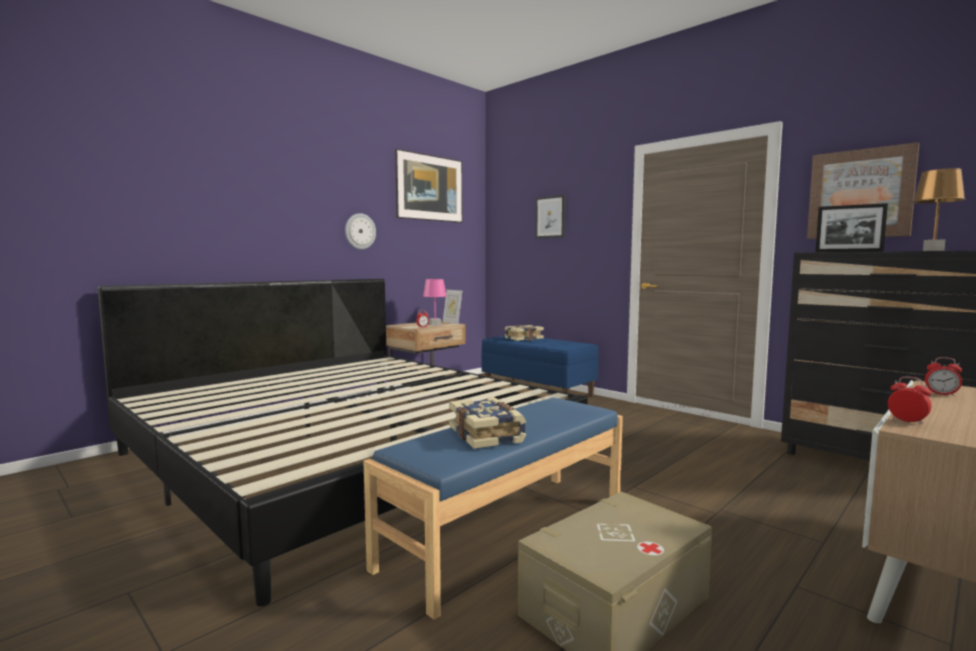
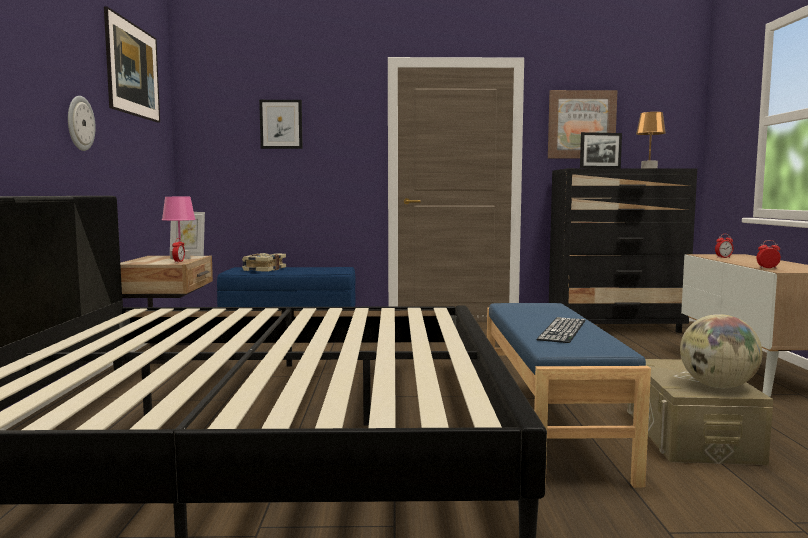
camera: 45 degrees left, 0 degrees up
book [449,397,526,449] -> keyboard [537,317,586,343]
none -> globe [680,314,762,388]

